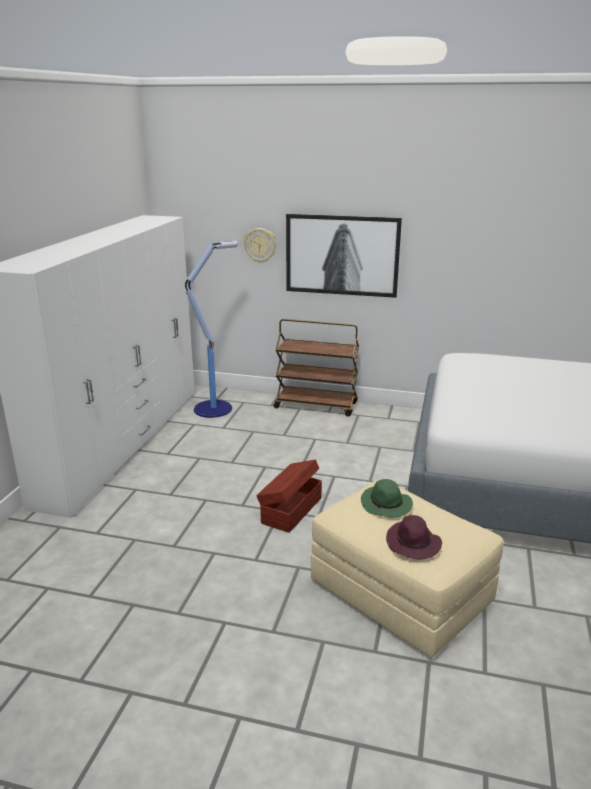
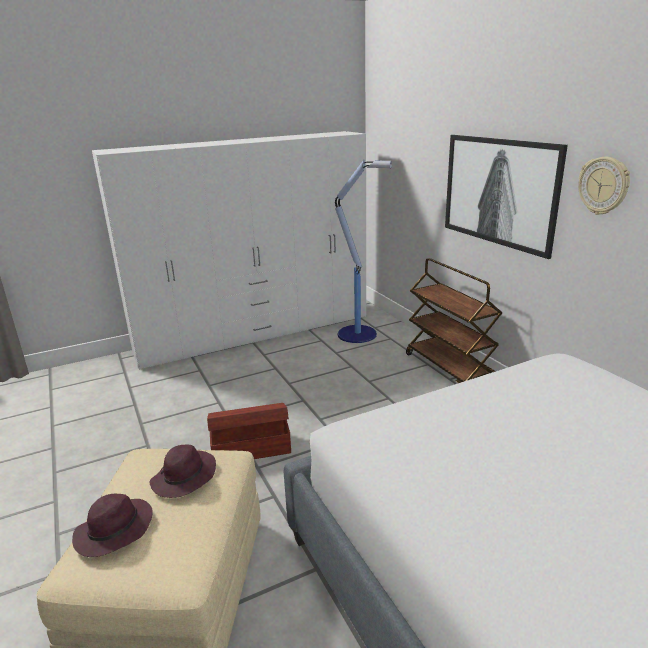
camera: 50 degrees right, 0 degrees up
wall clock [244,228,277,263] -> wall clock moved to [578,157,630,215]
green hat [361,479,413,517] -> purple hat [149,445,216,498]

